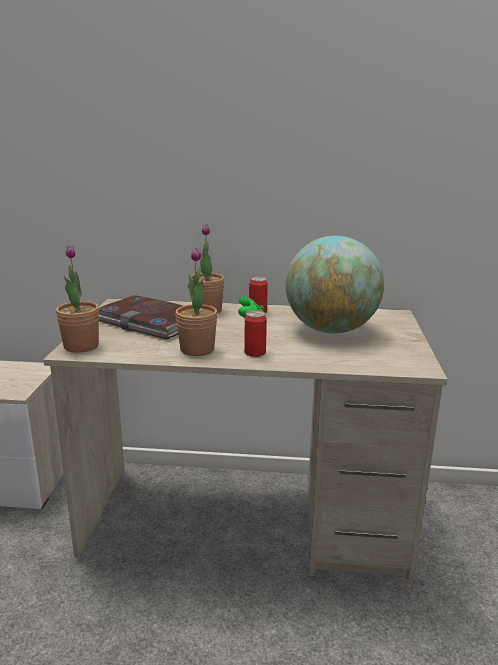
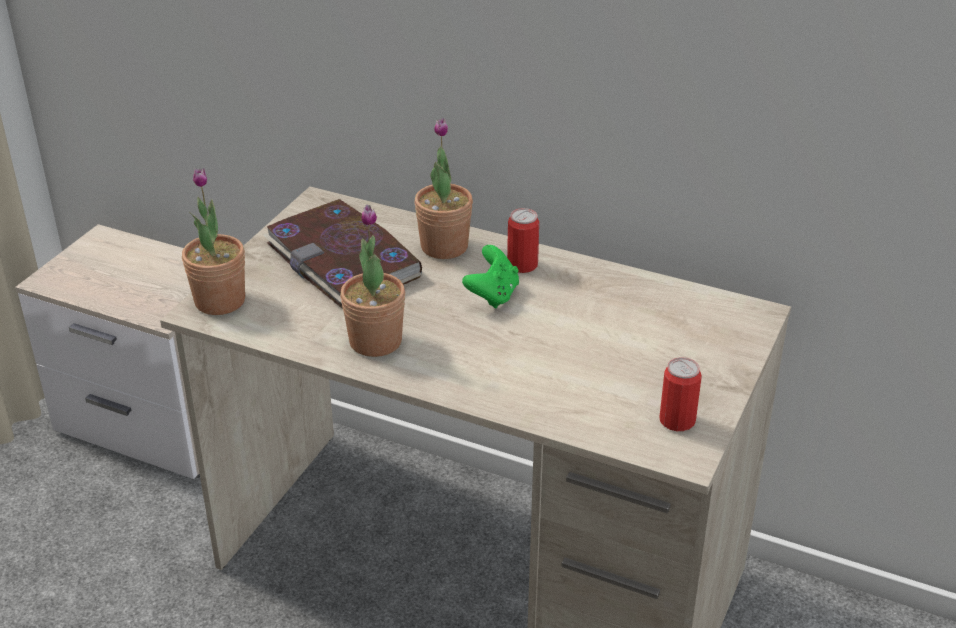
camera: 20 degrees right, 15 degrees up
can [244,310,267,357] -> can moved to [659,357,702,431]
globe [286,236,384,334] -> none

